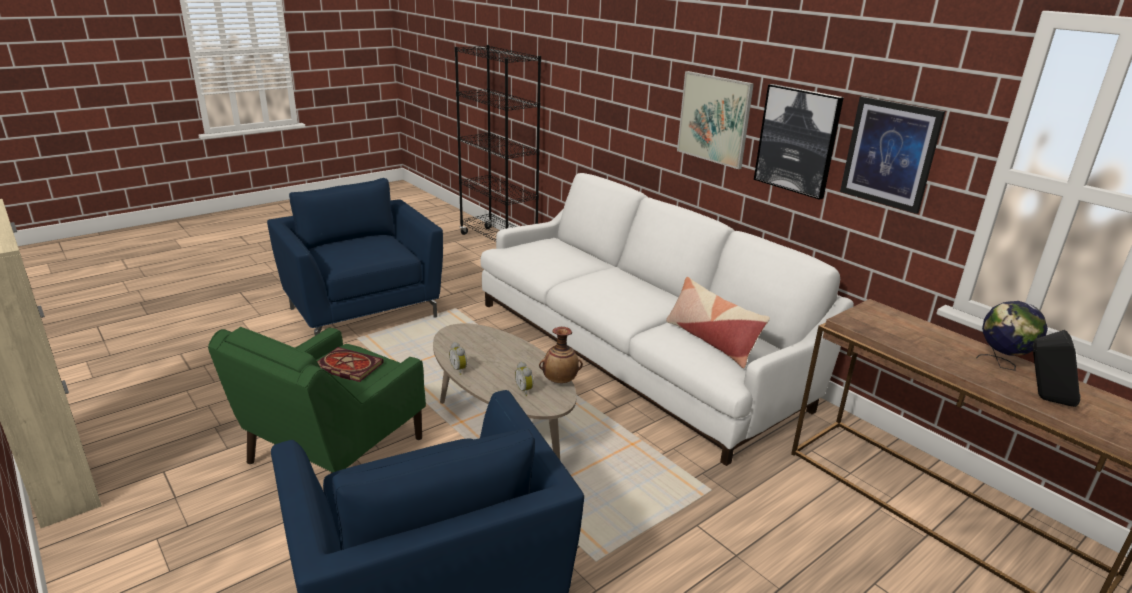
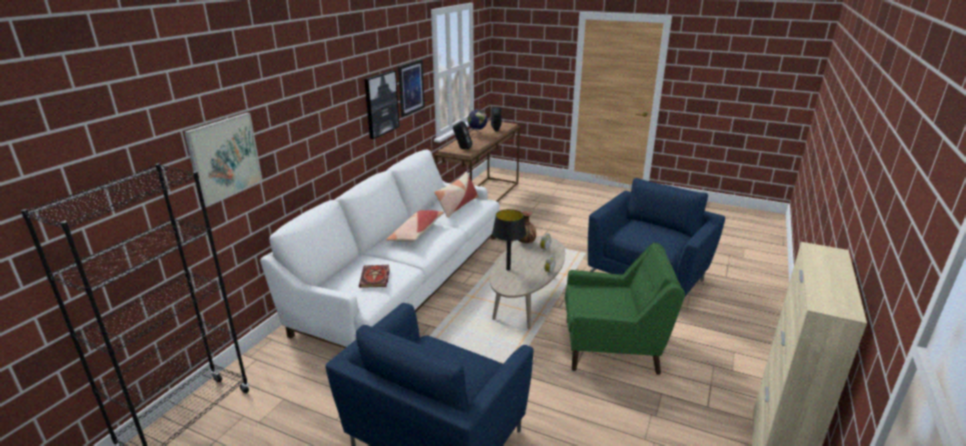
camera: 115 degrees left, 0 degrees up
book [317,347,384,382] -> book moved to [359,265,390,288]
picture [677,71,754,169] -> picture moved to [184,113,263,207]
none -> pillow [386,210,444,242]
none -> black speaker [453,121,473,149]
none -> black table lamp [492,209,526,271]

